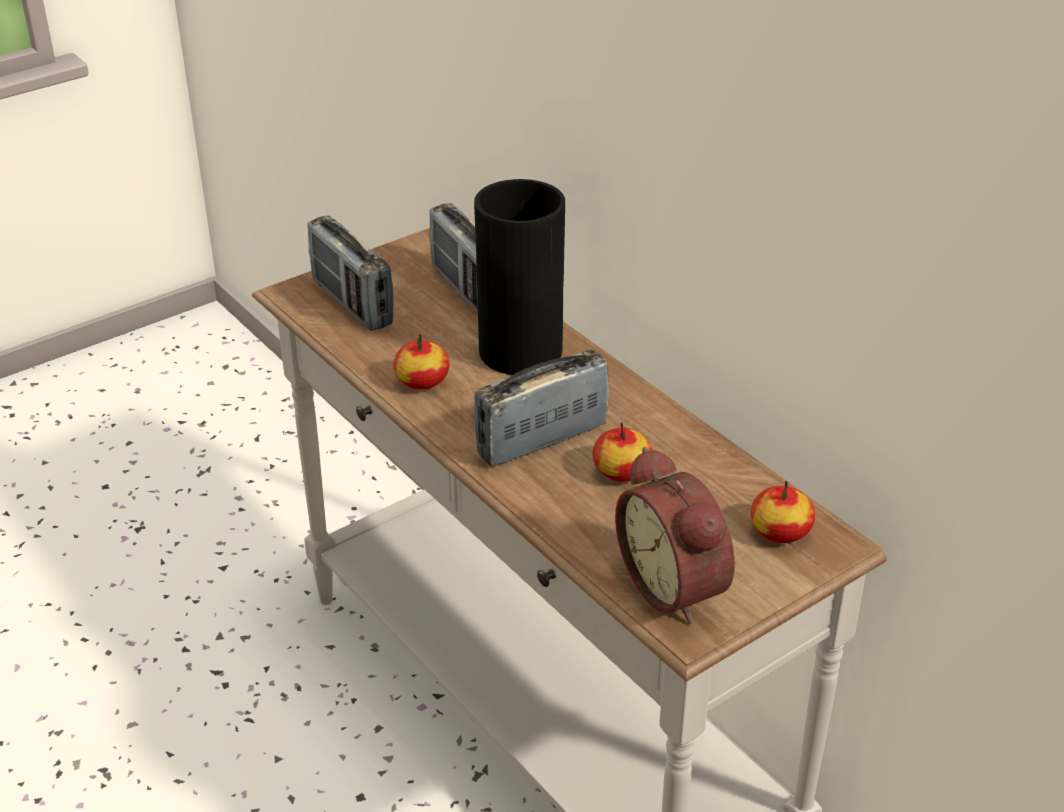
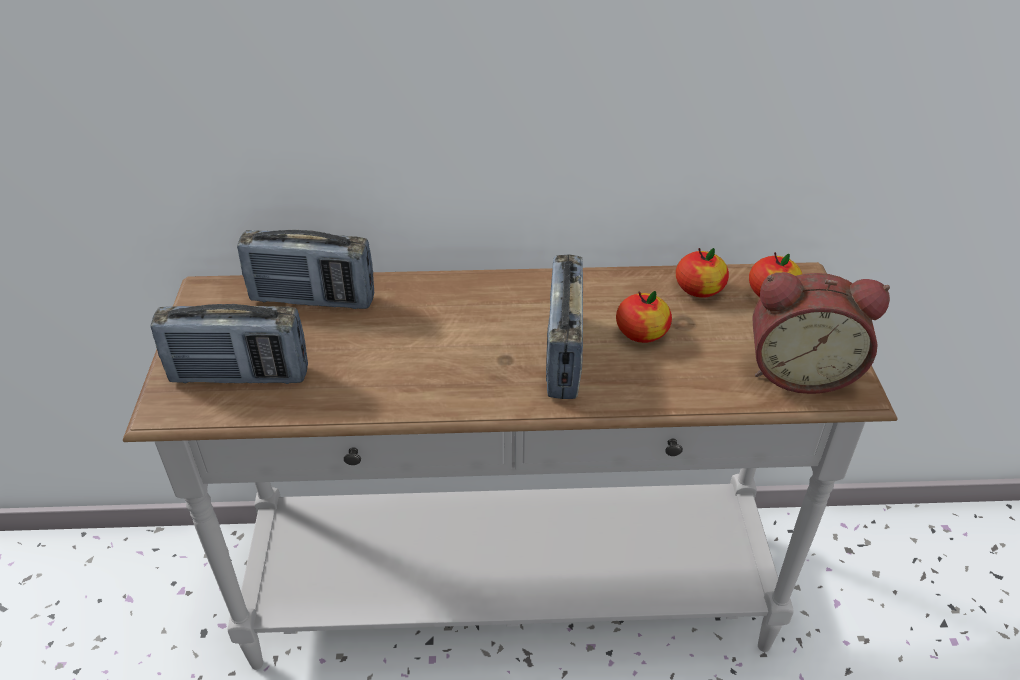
camera: 55 degrees left, 5 degrees up
apple [394,334,449,389] -> apple moved to [676,248,729,298]
vase [474,179,565,375] -> none

